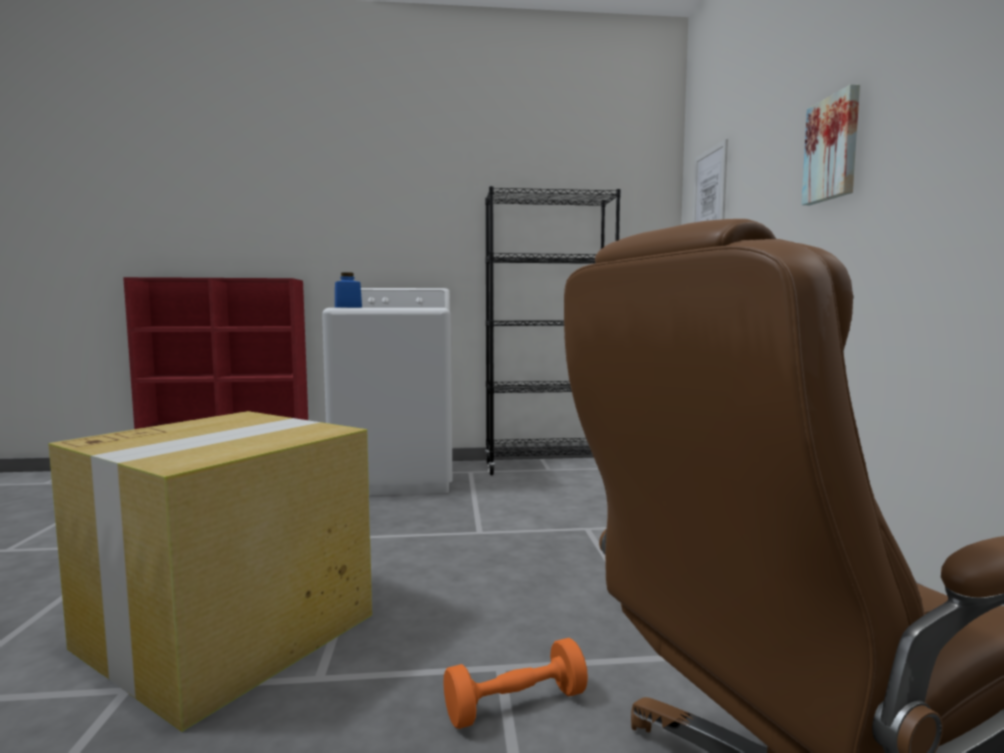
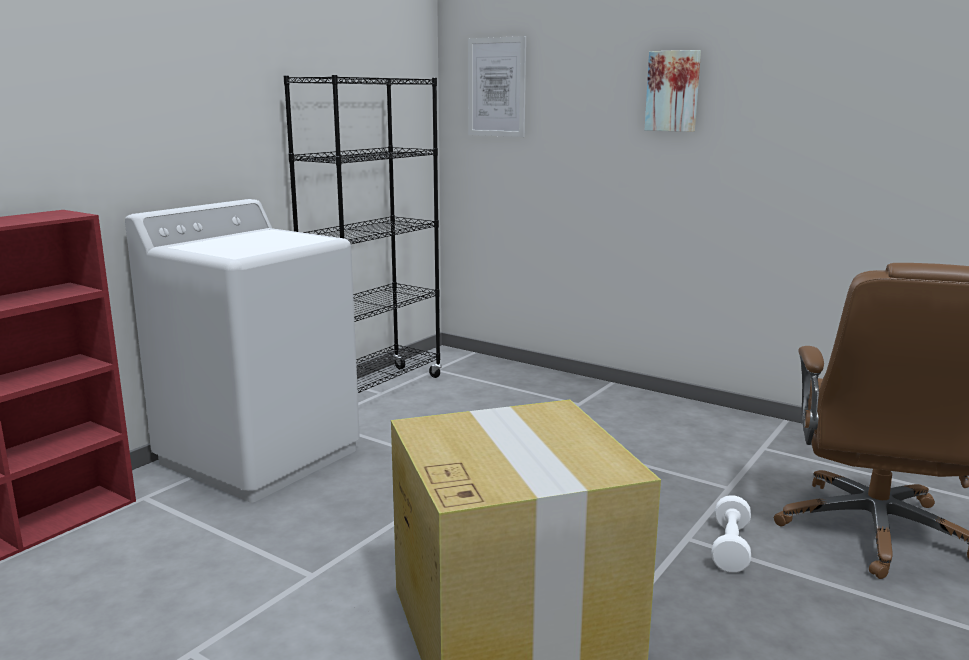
camera: 50 degrees left, 10 degrees up
blue jar [335,272,362,308] -> none
orange dumbbell [443,638,588,729] -> white dumbbell [711,495,751,573]

